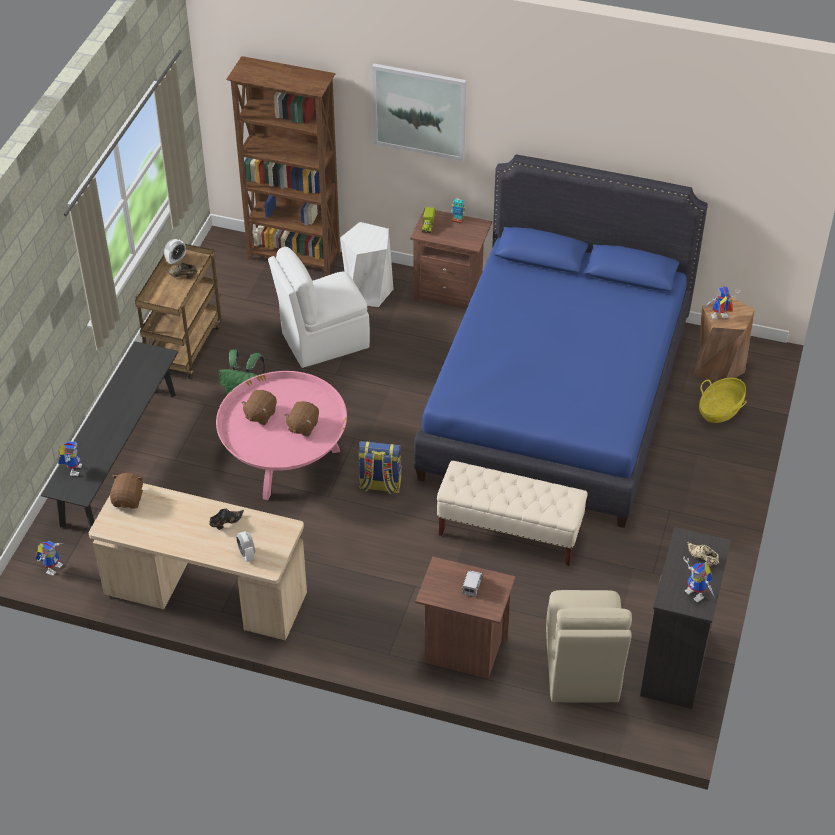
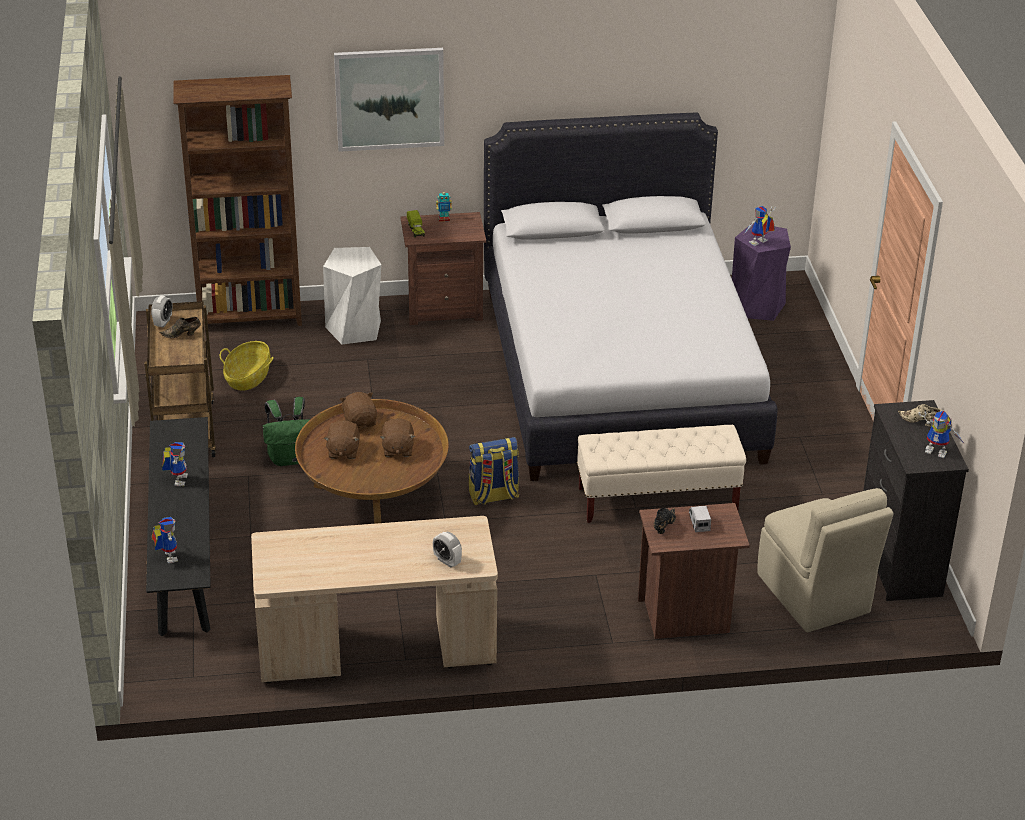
camera: 25 degrees left, 10 degrees down
toy robot [36,541,64,576] -> toy robot moved to [162,442,188,486]
brown plush toy [110,473,144,509] -> brown plush toy moved to [340,392,377,429]
black shoe [209,509,244,530] -> black shoe moved to [654,508,676,534]
pink coffee table [216,371,347,500] -> brown coffee table [295,399,449,524]
white chair [268,247,370,368] -> none
blue bed [414,154,708,528] -> white bed [484,112,778,481]
brown stool [694,297,755,382] -> purple stool [732,224,791,321]
basket [699,378,747,423] -> basket moved to [220,341,274,391]

